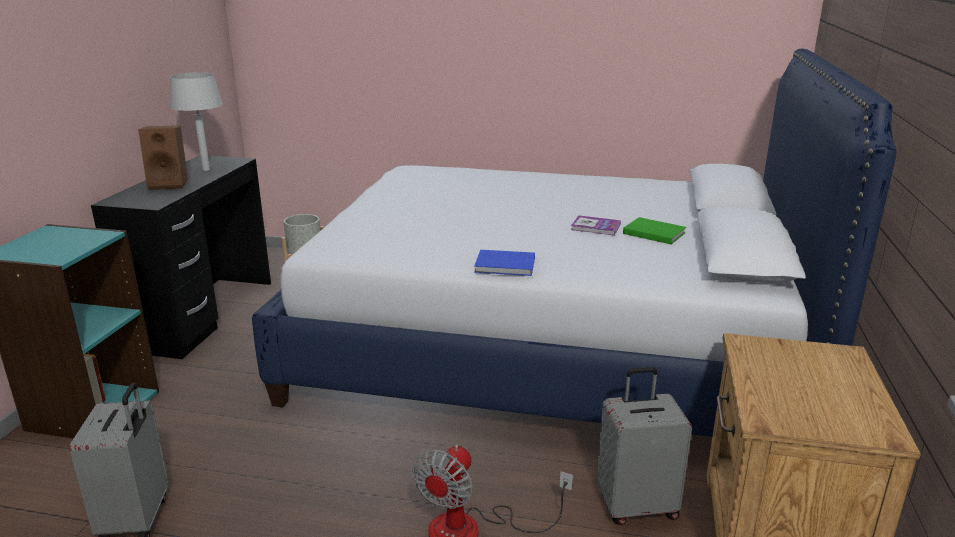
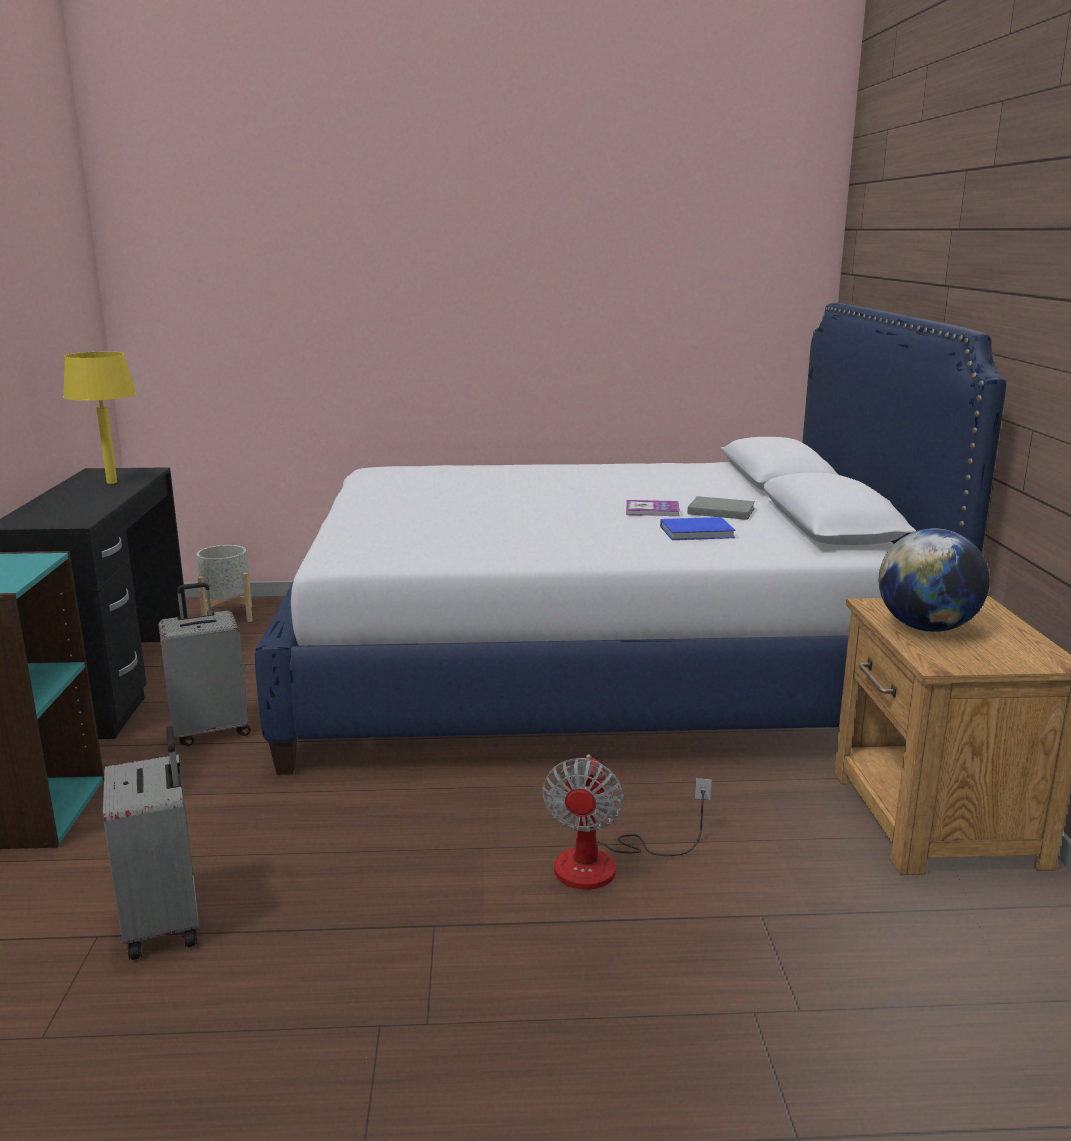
camera: 15 degrees left, 5 degrees down
brown speaker [138,125,188,190] -> none
grey table lamp [170,72,223,171] -> yellow table lamp [63,352,136,484]
blue book [474,250,535,276] -> blue book moved to [660,517,736,540]
grey suitcase [597,367,692,525] -> grey suitcase moved to [158,582,251,746]
green book [623,217,686,244] -> grey book [687,496,755,520]
none -> globe [879,528,990,632]

